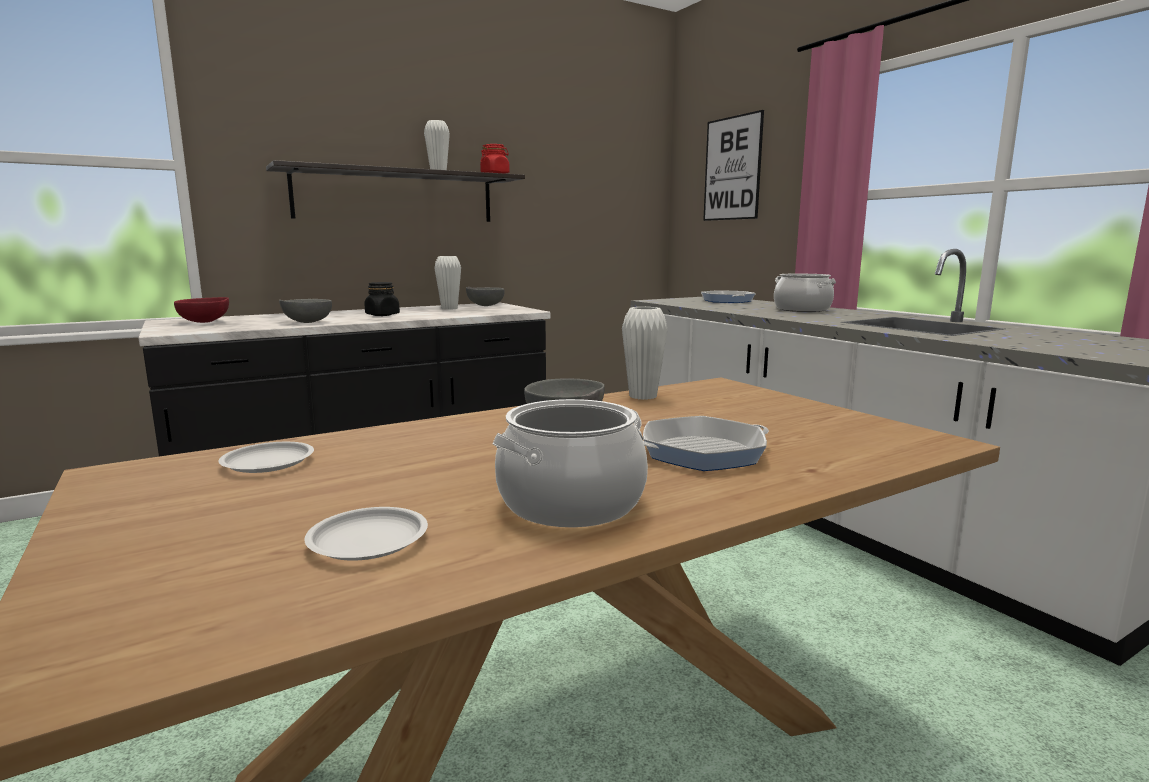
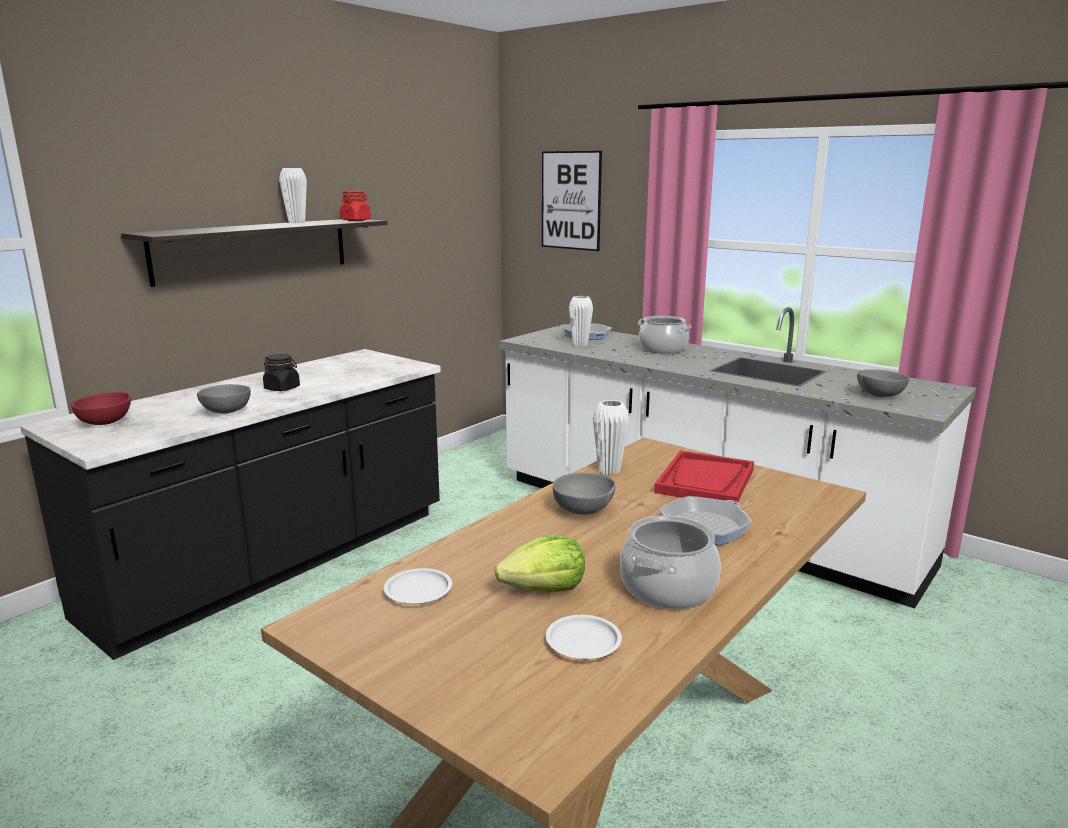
camera: 20 degrees left, 5 degrees up
white vase [434,256,461,310] -> white vase moved to [569,296,593,346]
grey bowl [466,287,505,306] -> grey bowl moved to [857,369,909,397]
none -> lettuce [495,534,585,592]
none -> red tray [654,451,754,505]

